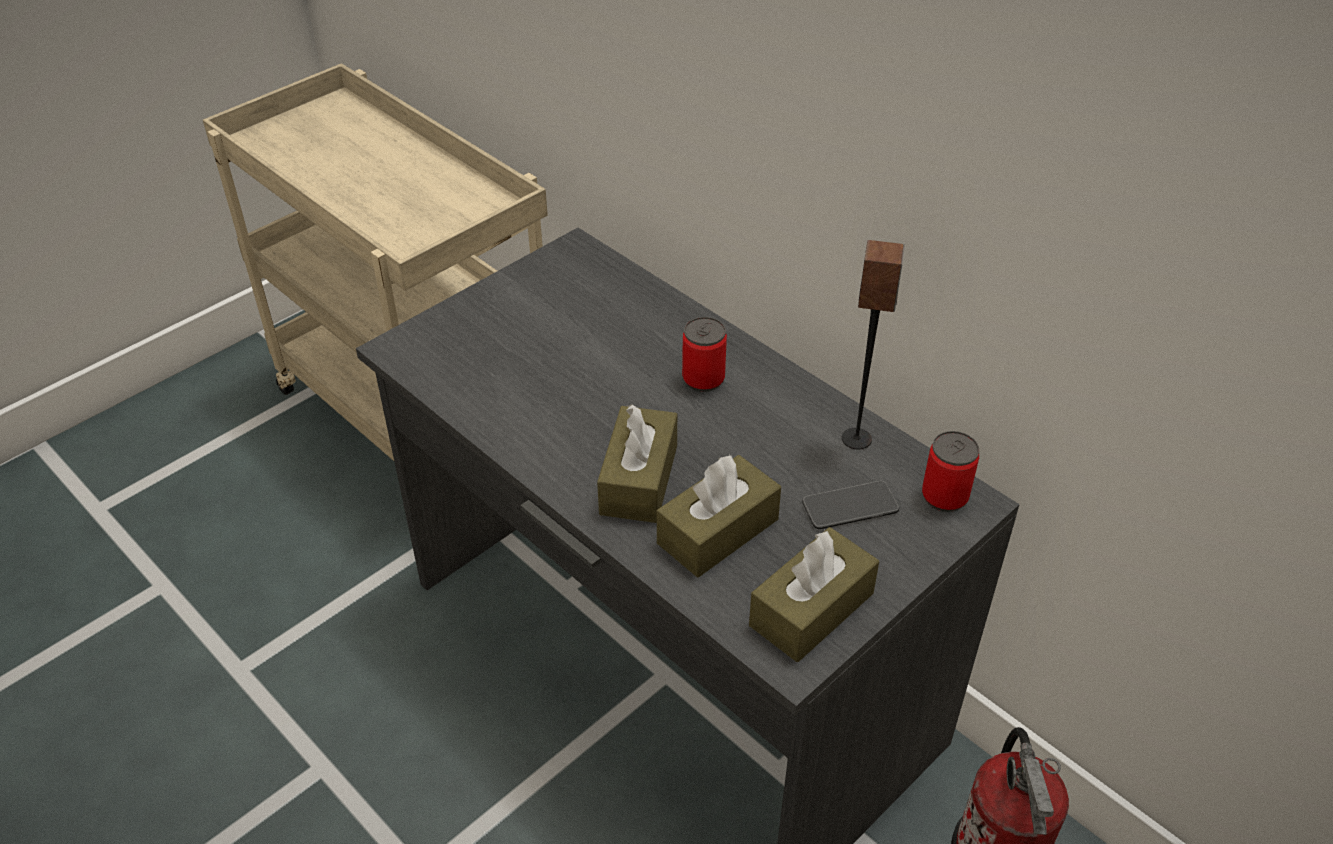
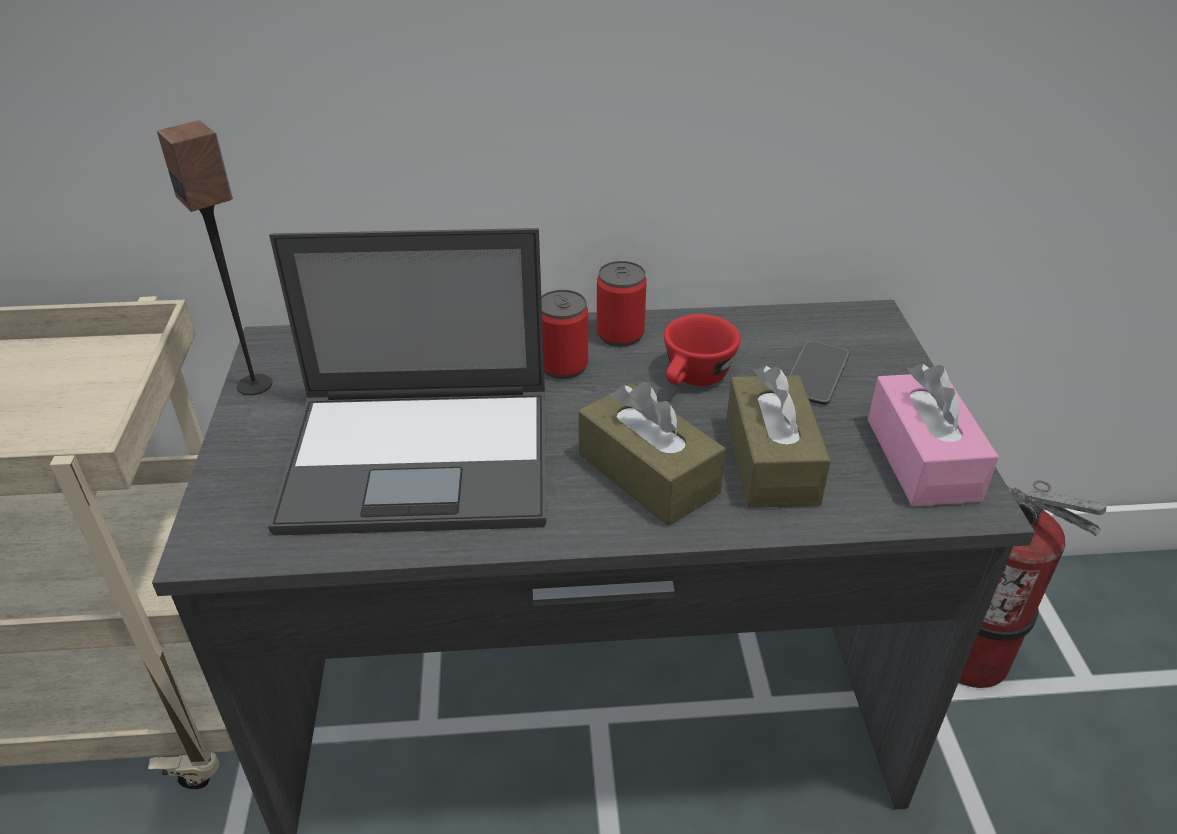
camera: 50 degrees left, 5 degrees down
brown tissue box [749,527,879,662] -> pink tissue box [868,364,999,506]
speaker [842,240,905,449] -> speaker moved to [157,120,272,395]
can [922,431,979,512] -> can moved to [597,261,647,347]
none -> laptop [268,228,546,536]
none -> red cup [664,314,741,386]

